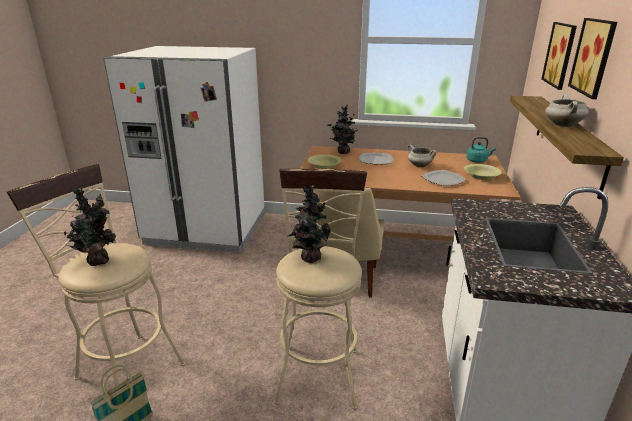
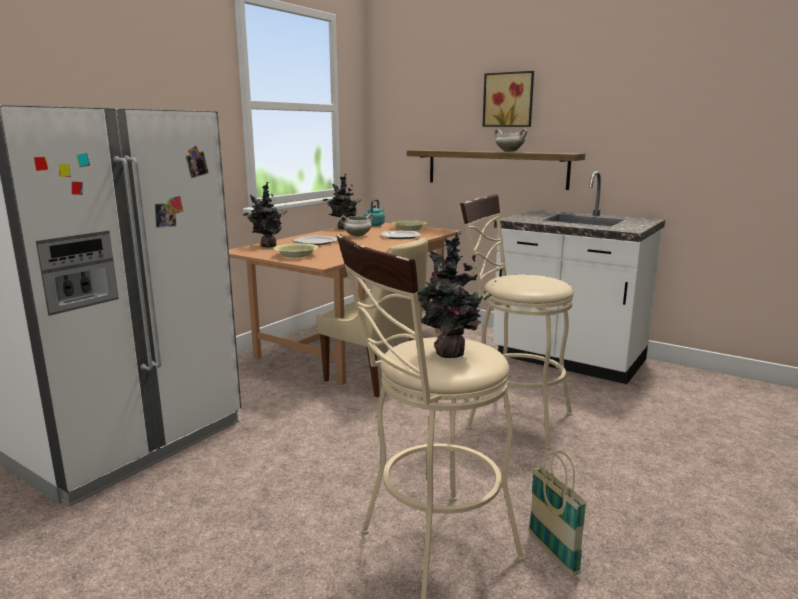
camera: 65 degrees left, 10 degrees down
potted plant [288,185,331,263] -> potted plant moved to [323,174,362,229]
picture [541,22,577,90] -> none

